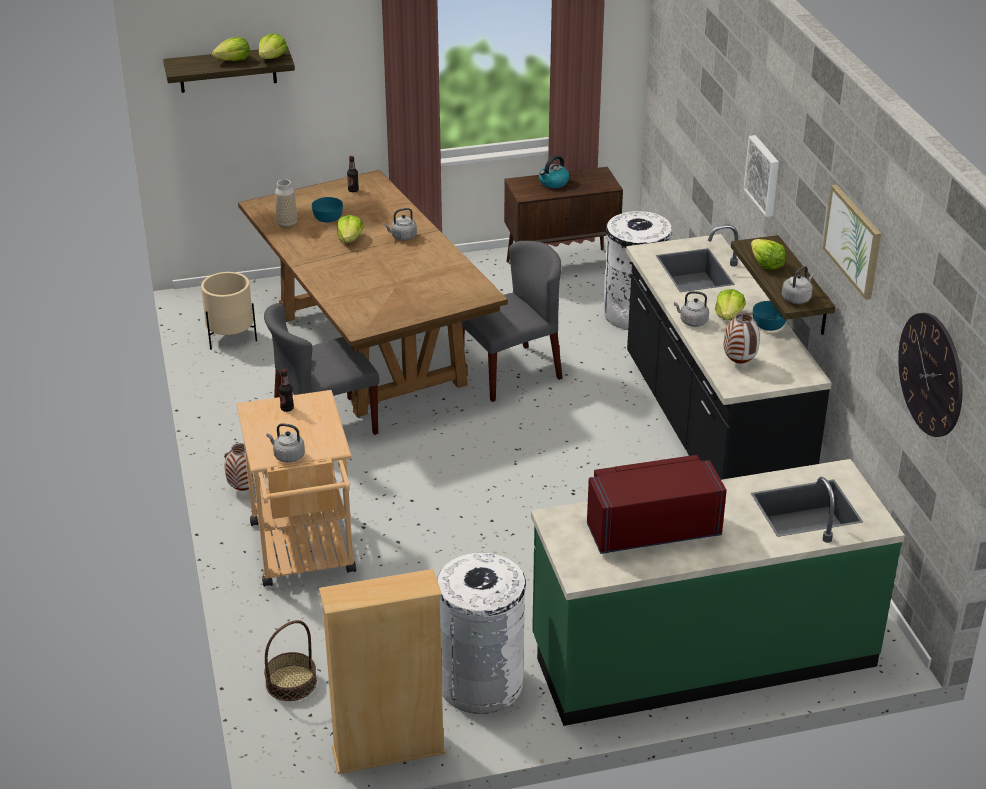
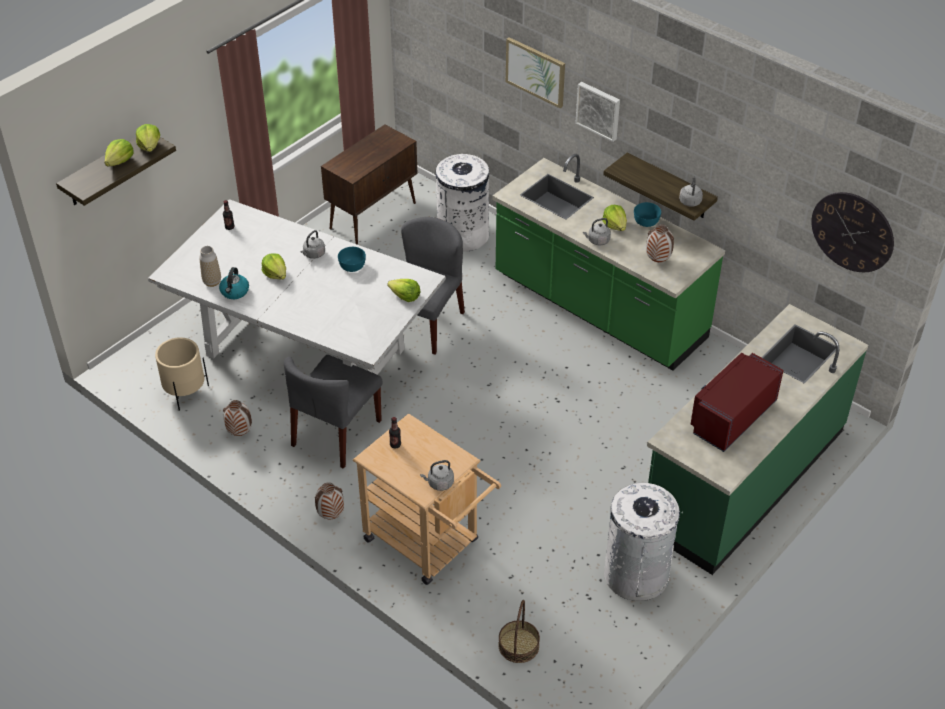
camera: 35 degrees left, 10 degrees up
brown dining table [238,170,508,417] -> white dining table [148,199,446,375]
turquoise bowl [312,197,343,222] -> turquoise bowl moved to [338,247,366,272]
beige bookcase [319,569,446,774] -> none
kettle [539,155,569,188] -> kettle moved to [219,267,249,299]
black counter [626,224,832,480] -> green counter [492,154,725,371]
lettuce [751,239,785,270] -> lettuce moved to [387,279,420,302]
picture [823,185,881,300] -> picture moved to [506,37,565,108]
none -> vase [223,400,252,436]

